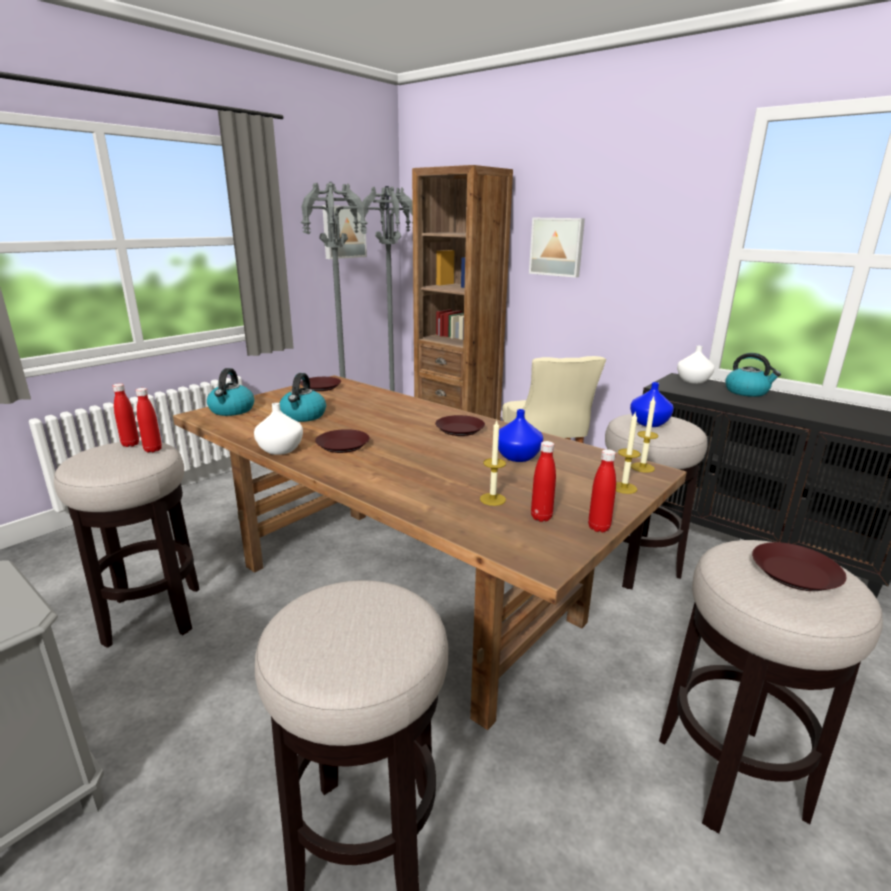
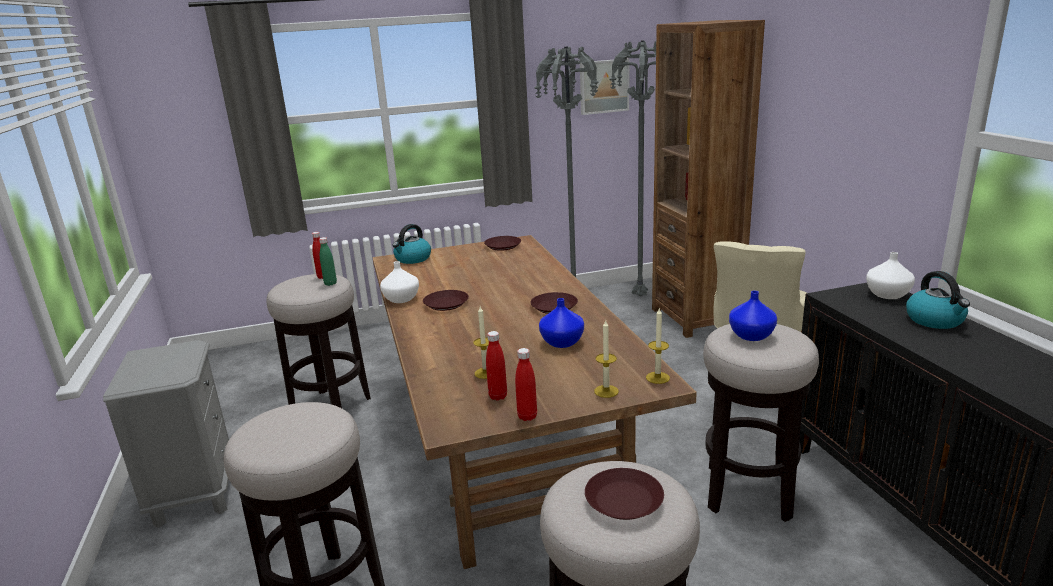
camera: 35 degrees right, 0 degrees up
red bottle [136,388,162,452] -> green bottle [319,237,337,286]
kettle [280,373,326,422] -> none
picture [529,218,585,278] -> none

